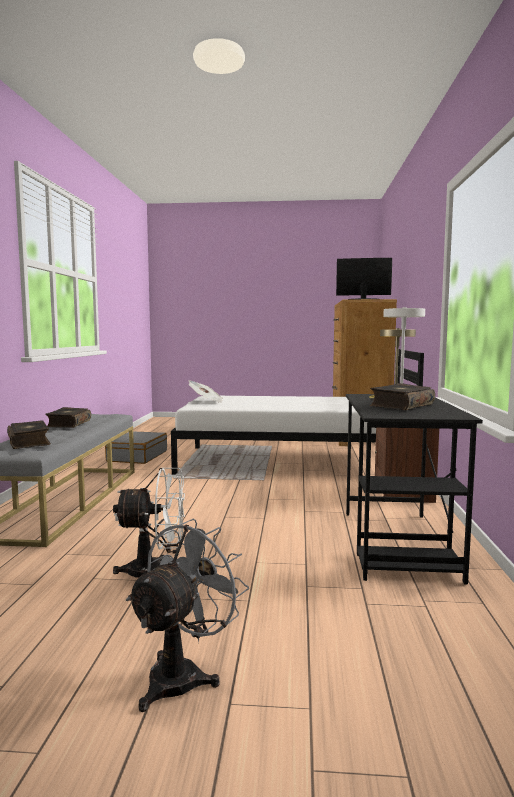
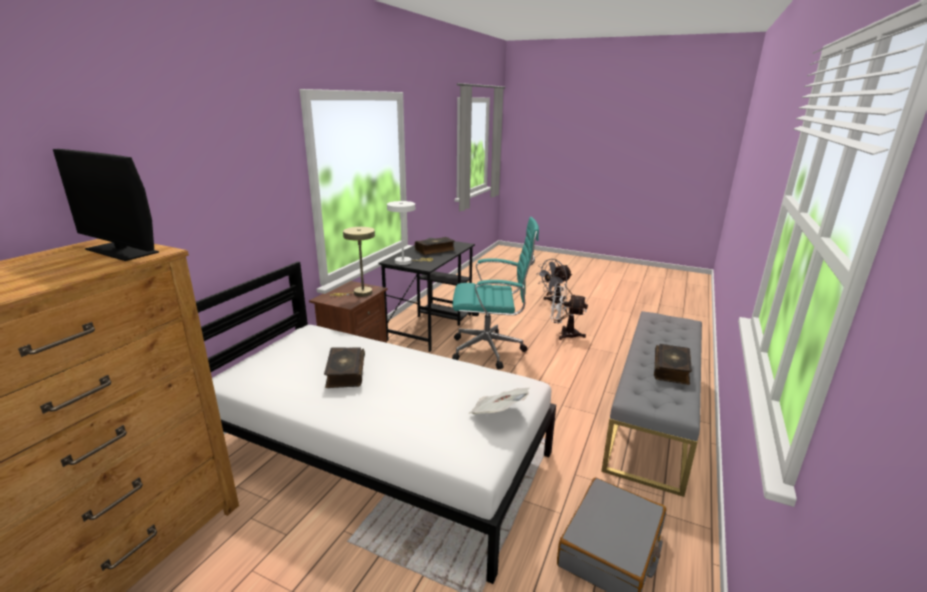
camera: 160 degrees left, 15 degrees up
book [7,420,51,449] -> book moved to [324,347,365,388]
none -> turquoise office chair [452,217,539,370]

